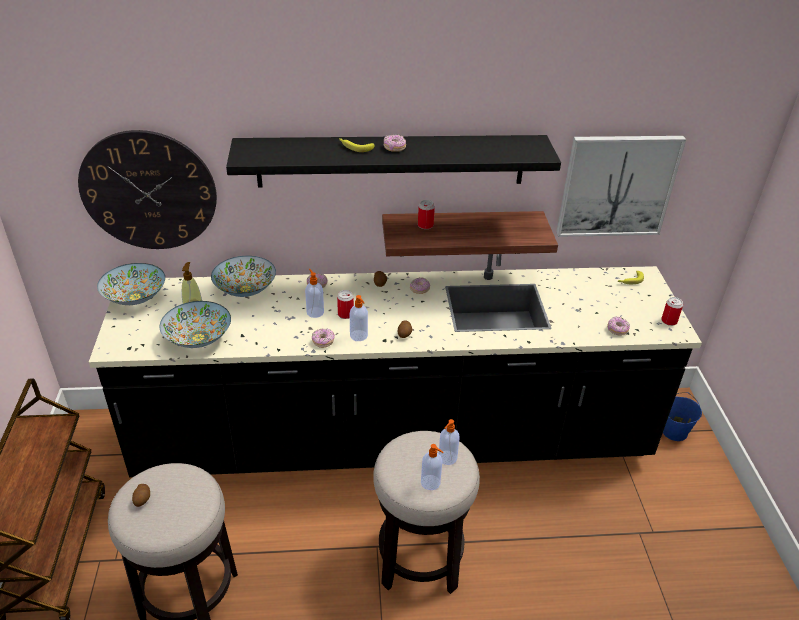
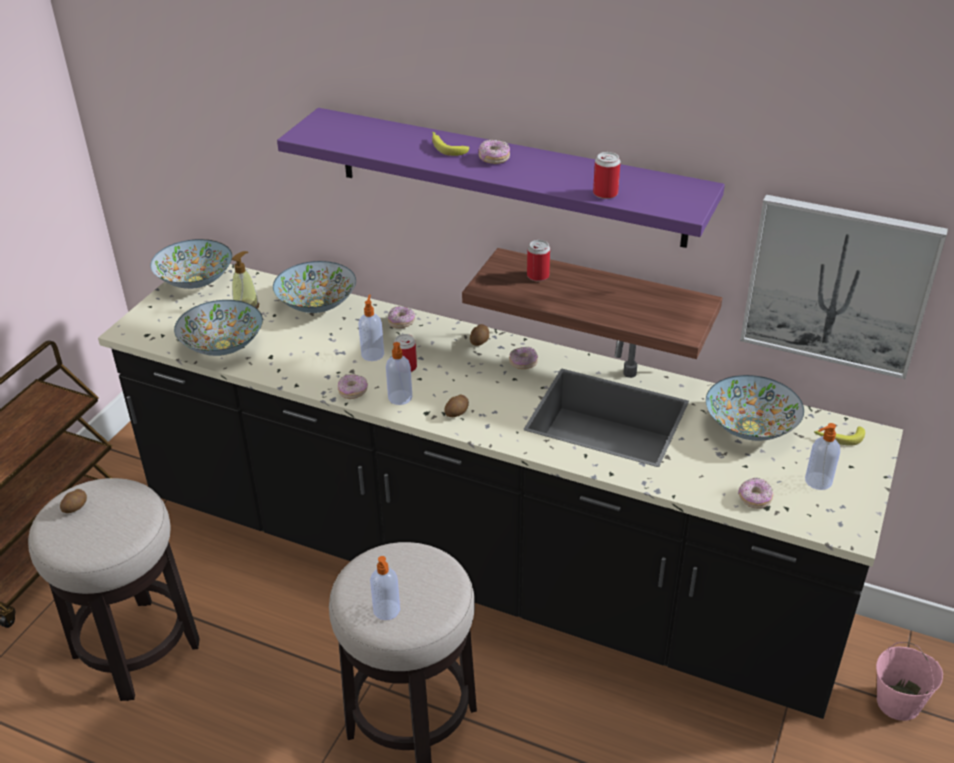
camera: 30 degrees right, 0 degrees up
wall clock [78,130,217,249] -> none
black shelf [226,135,561,187] -> purple shelf [277,108,725,248]
soap dispenser [438,419,460,465] -> soap dispenser moved to [805,423,840,490]
can [661,297,683,326] -> can moved to [593,152,621,199]
blue bucket [663,392,702,441] -> pink bucket [876,642,943,721]
none -> bowl [706,375,804,441]

